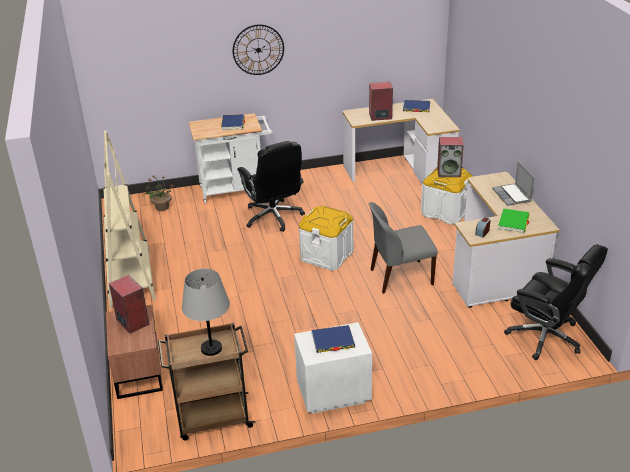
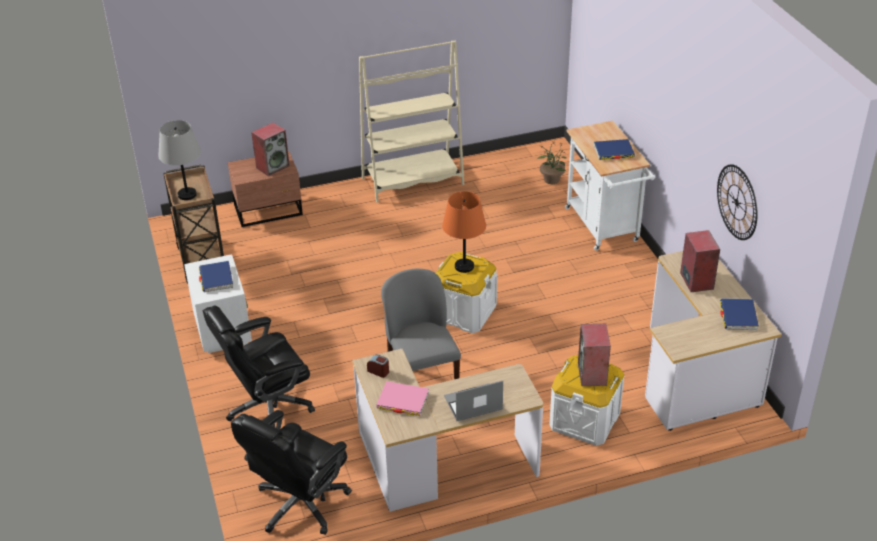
camera: 85 degrees right, 5 degrees up
wall clock [233,24,284,75] -> wall clock moved to [717,164,758,240]
black office chair [237,141,305,232] -> black office chair moved to [203,306,315,427]
green book [498,209,530,233] -> pink book [376,381,429,416]
none -> orange table lamp [442,191,486,273]

